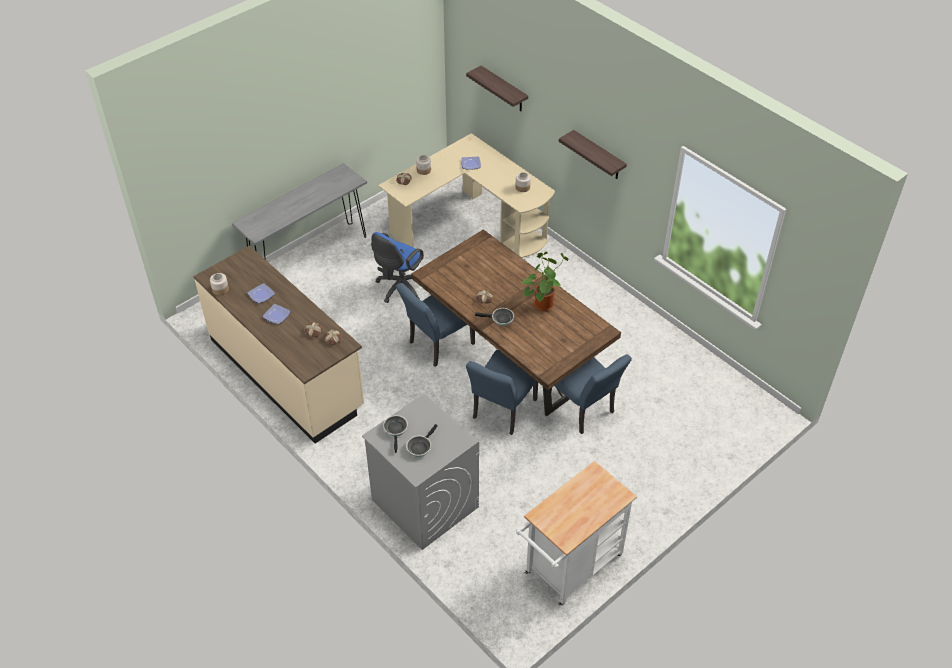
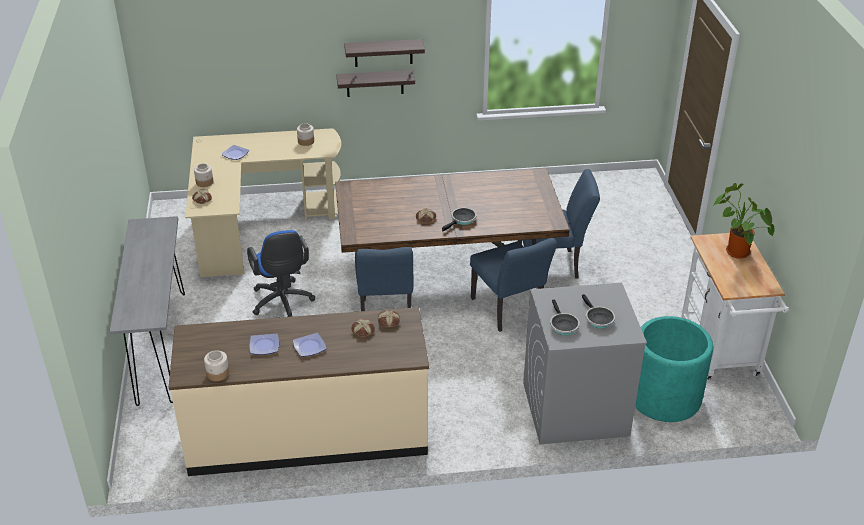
camera: 55 degrees left, 10 degrees down
frying pan [383,415,408,453] -> frying pan turned 135 degrees counterclockwise [550,299,580,335]
shelf [466,66,528,111] -> shelf moved to [336,70,415,97]
potted plant [521,252,569,311] -> potted plant moved to [713,183,775,259]
none -> turquoise planter [635,316,713,422]

